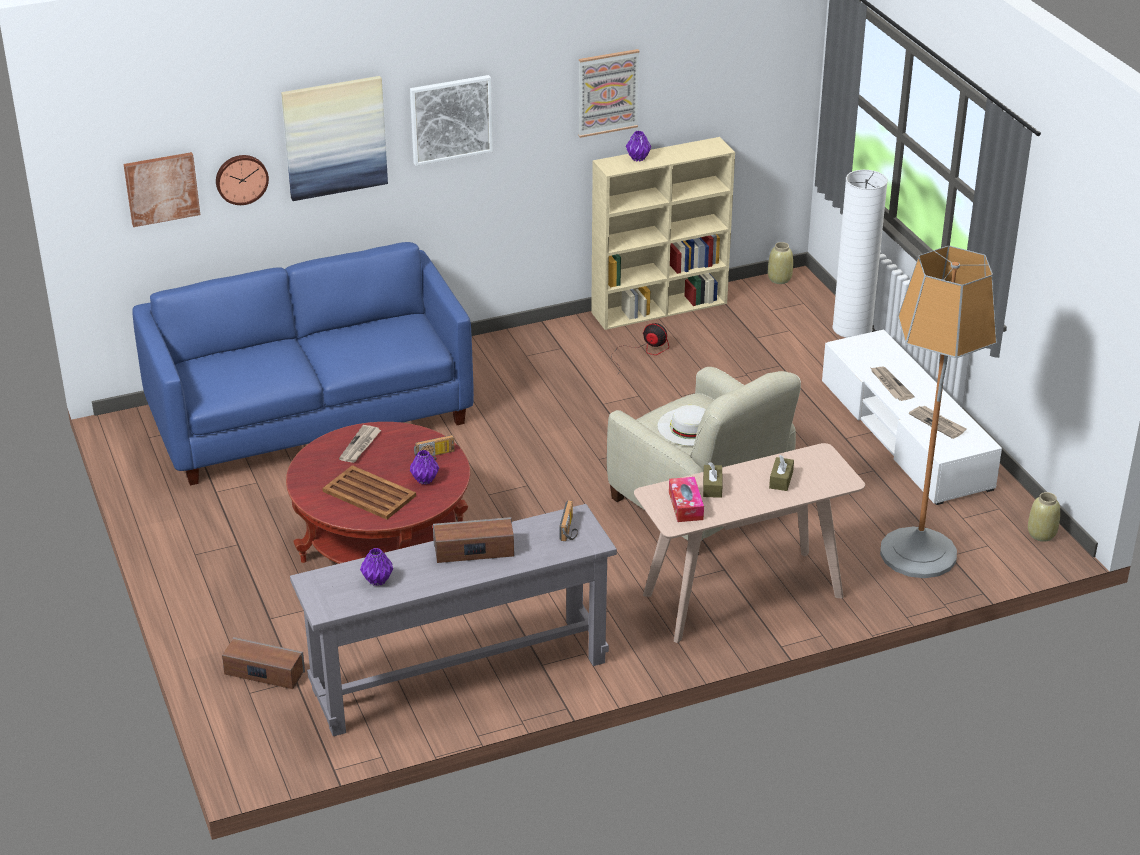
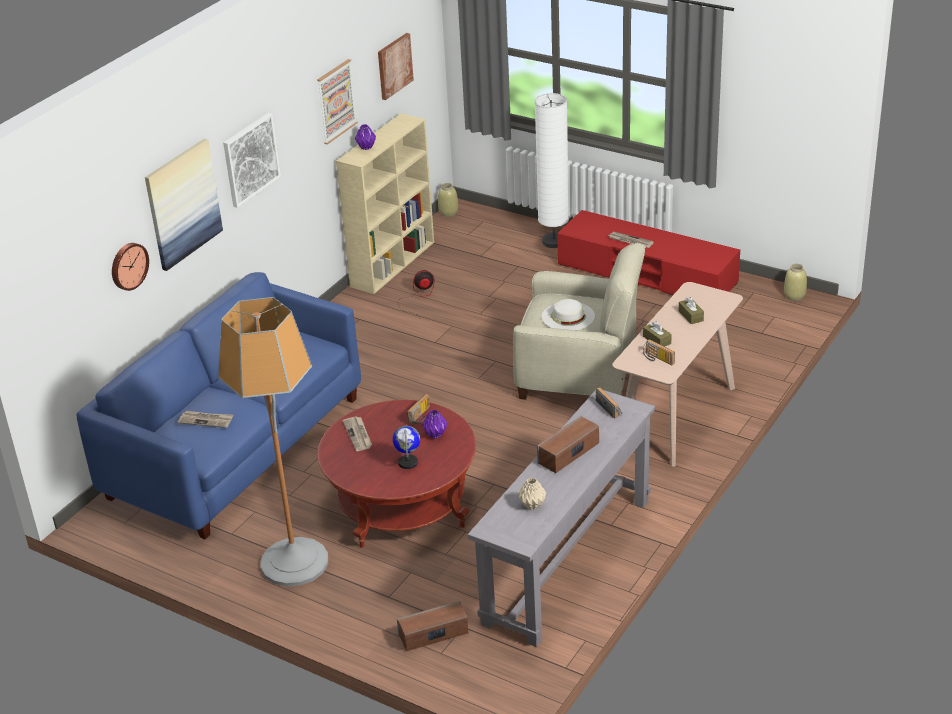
camera: 35 degrees left, 0 degrees up
picture [124,152,200,227] -> picture moved to [378,33,414,100]
brown tray [322,465,416,520] -> globe [393,426,420,469]
purple vase [360,548,393,586] -> beige vase [518,478,546,510]
tissue box [669,477,704,522] -> radio [643,339,675,365]
white tv stand [822,329,1002,505] -> red tv stand [557,210,740,295]
floor lamp [880,246,997,578] -> floor lamp moved to [218,297,328,587]
newspaper [909,406,966,439] -> newspaper moved to [178,411,233,428]

